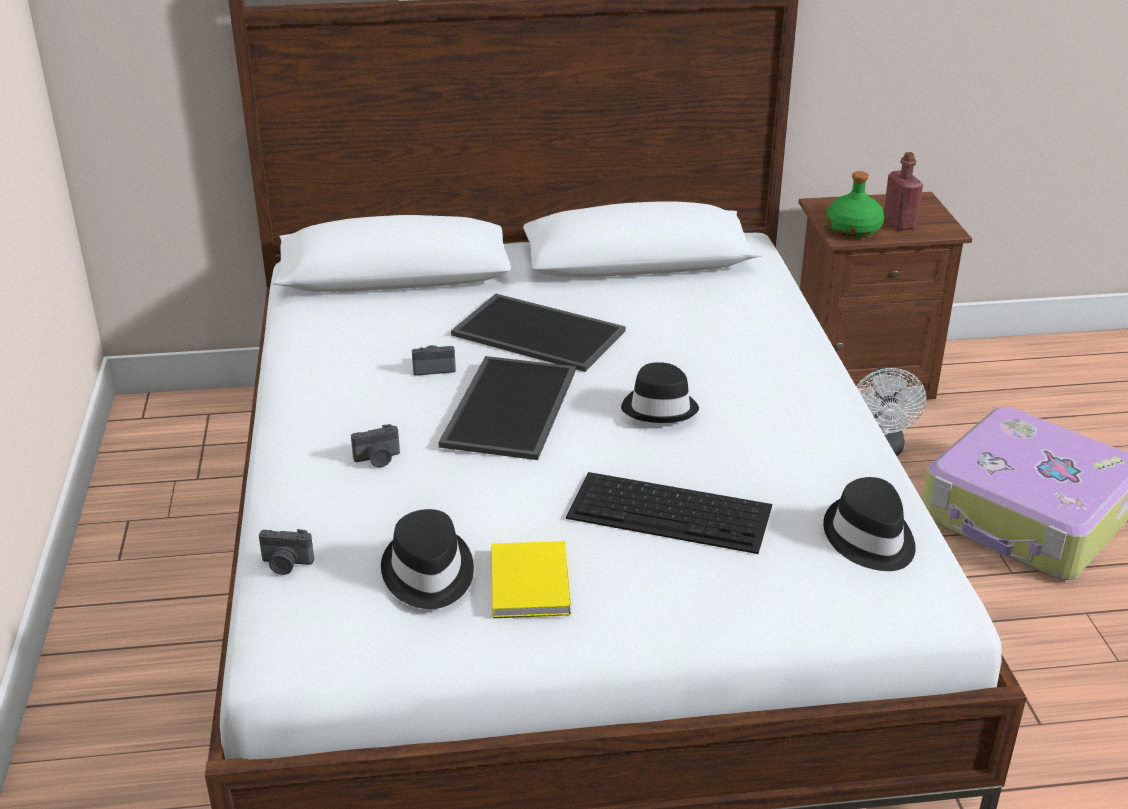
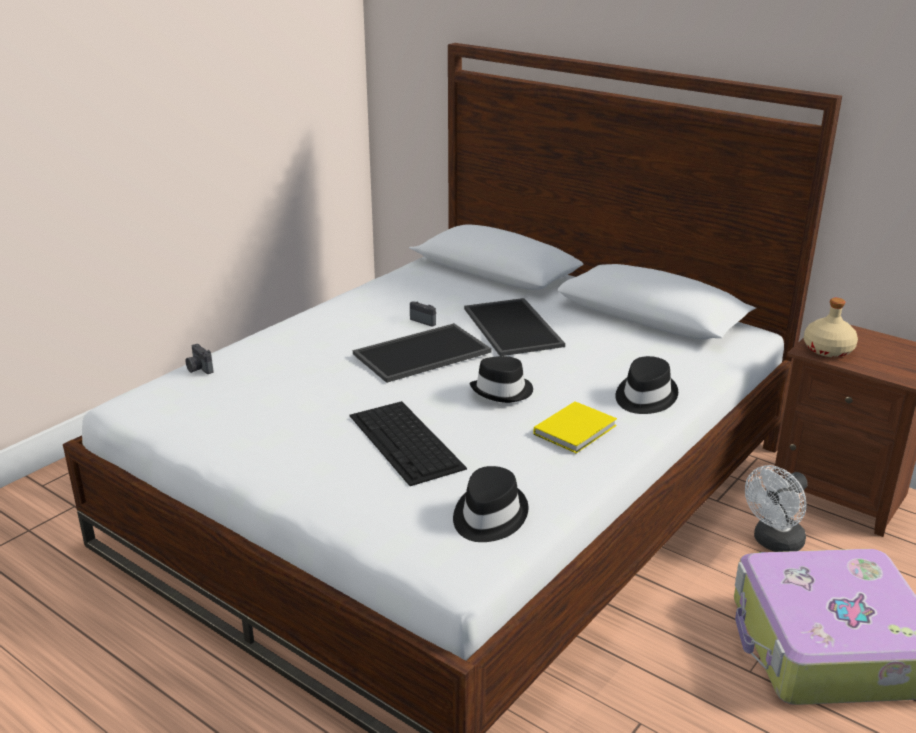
camera: 45 degrees right, 5 degrees down
camera [351,424,400,467] -> none
black hat [381,509,474,609] -> black hat moved to [615,356,678,414]
yellow book [491,541,571,618] -> yellow book moved to [534,401,617,453]
green bottle [827,171,884,238] -> beige bottle [804,298,858,357]
red bottle [883,152,923,231] -> none

